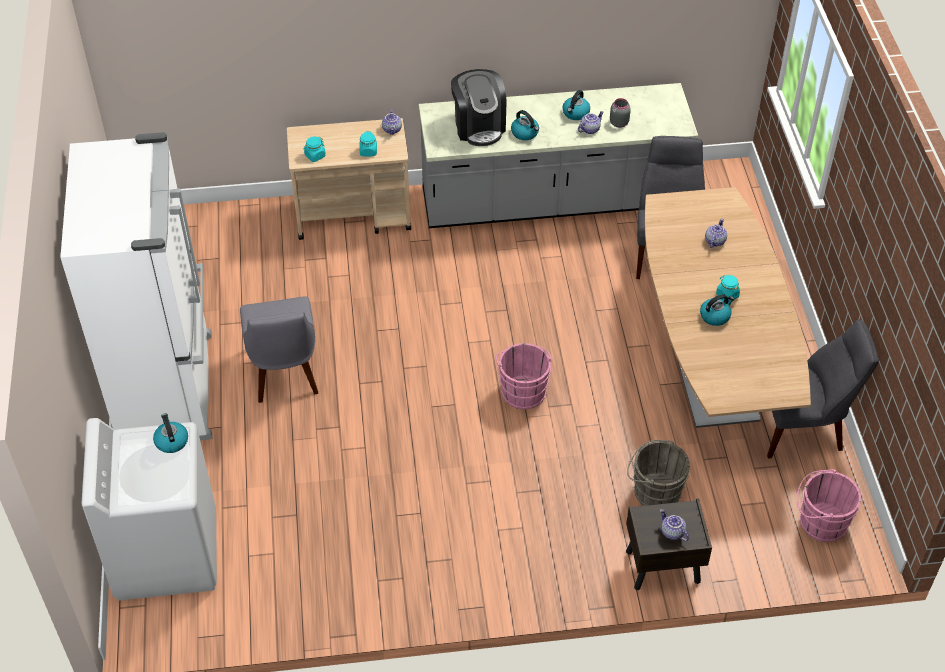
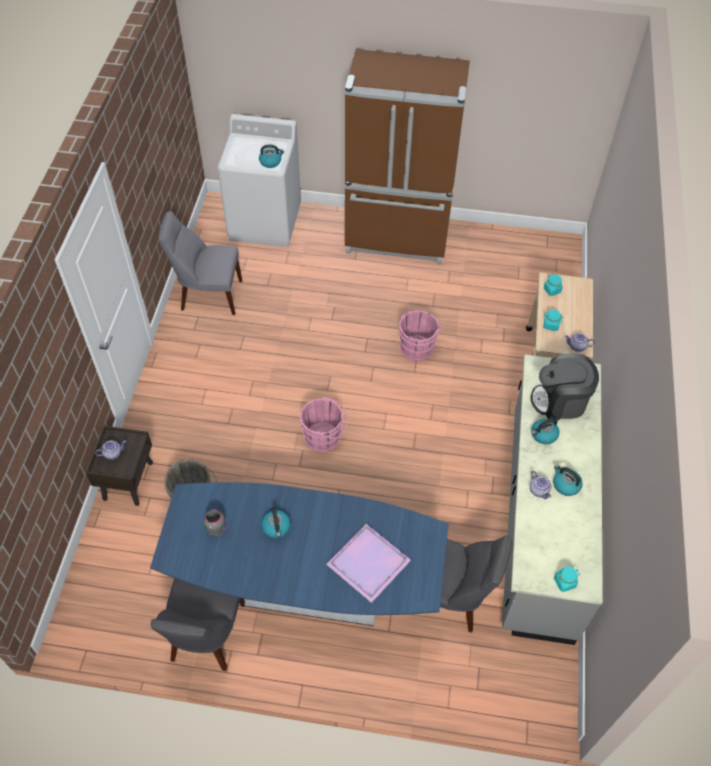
camera: 105 degrees right, 5 degrees up
white fridge [60,132,212,440] -> brown fridge [345,49,470,265]
grey chair [240,296,318,403] -> grey chair moved to [158,211,242,315]
grey jar [610,98,631,128] -> grey jar moved to [203,510,226,536]
brown dining table [645,187,811,428] -> blue dining table [150,482,449,626]
teapot [705,219,727,248] -> purple tray [326,524,411,603]
turquoise jar [716,275,740,300] -> turquoise jar moved to [554,567,580,592]
pink bucket [797,469,861,542] -> pink bucket moved to [398,310,443,361]

